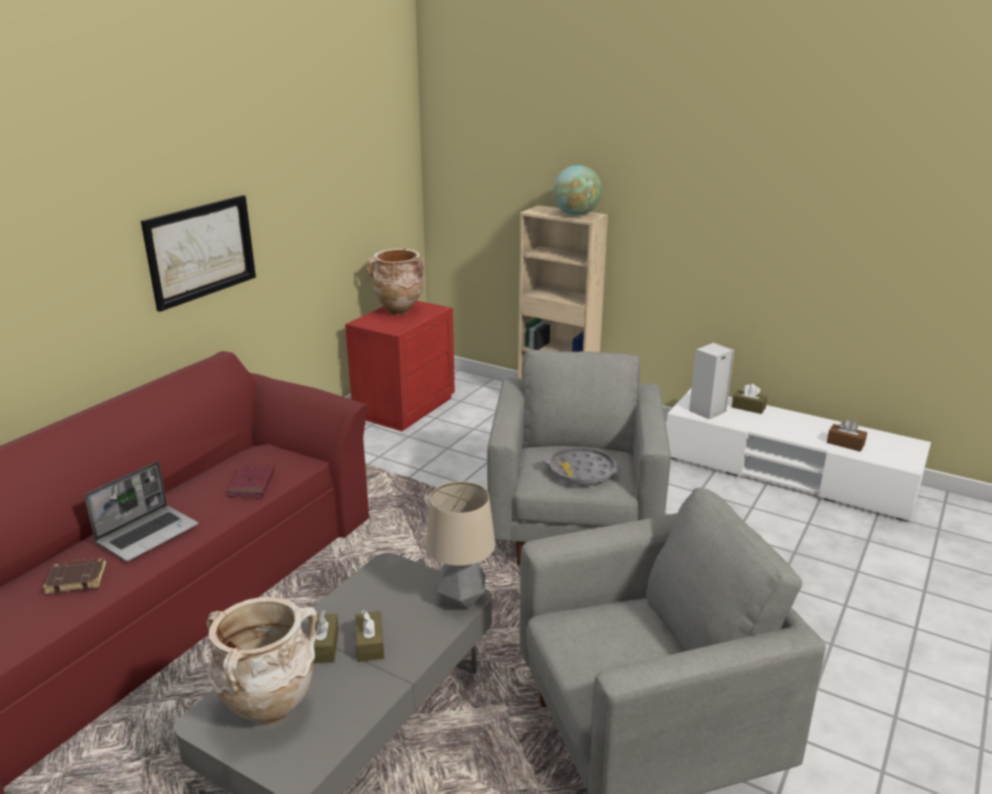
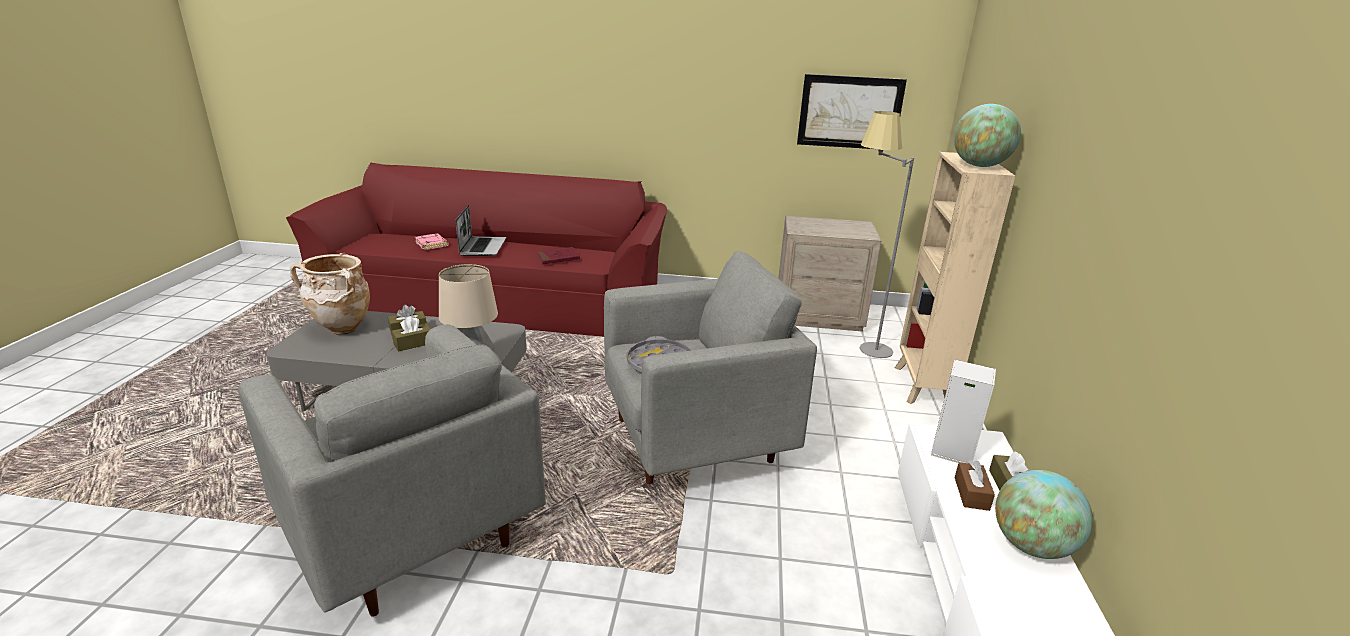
camera: 65 degrees right, 0 degrees up
brown book [43,557,106,594] -> pink book [414,233,449,250]
laptop [84,462,198,561] -> laptop turned 105 degrees counterclockwise [456,205,506,256]
picture [141,195,256,312] -> picture moved to [797,74,907,149]
red nightstand [345,301,455,431] -> beige nightstand [778,216,881,332]
beige vase [367,247,425,315] -> none
brown tissue box [827,419,867,452] -> brown tissue box moved to [955,460,995,511]
none -> grey floor lamp [860,111,914,358]
none -> globe [995,470,1093,559]

